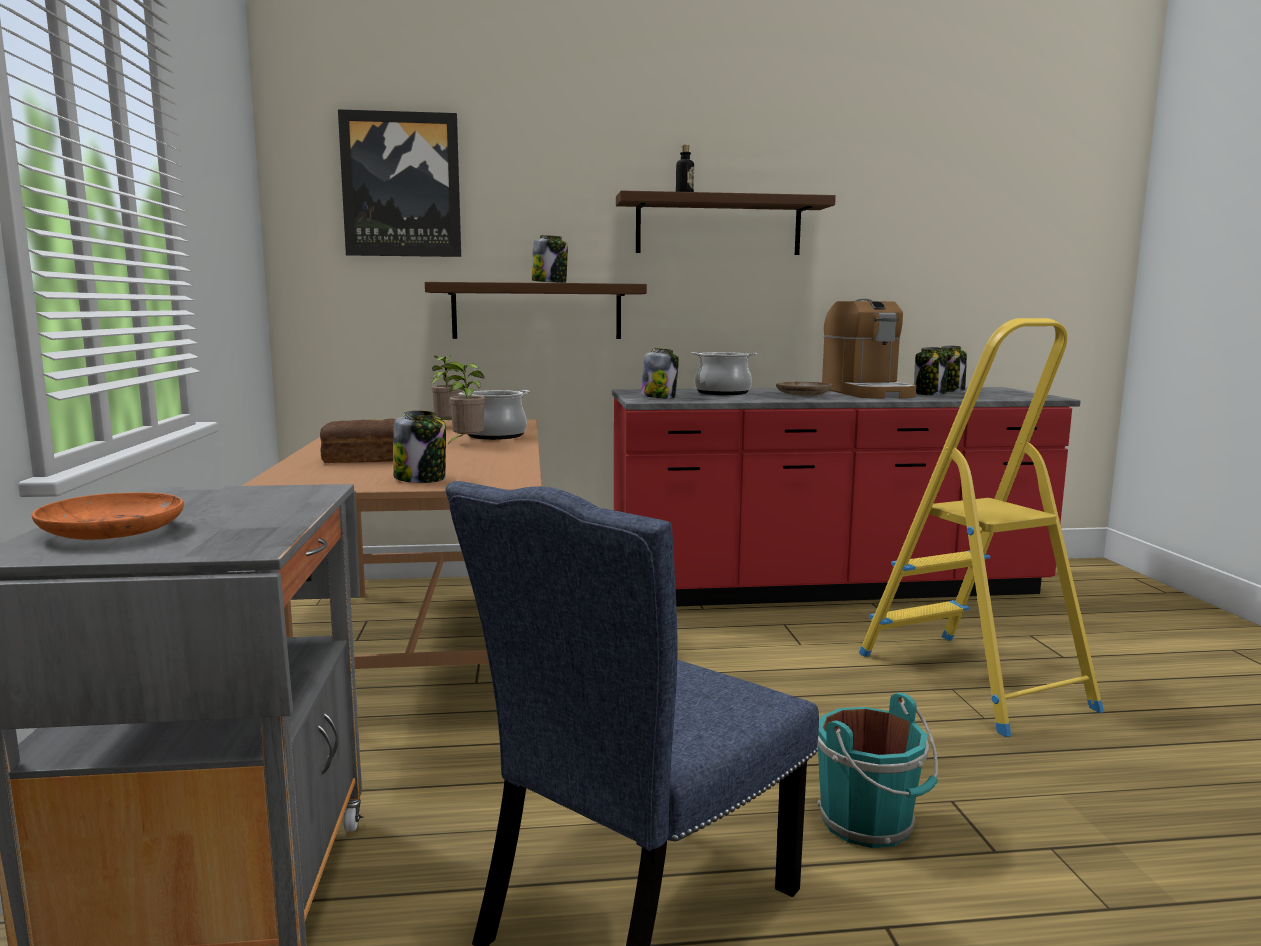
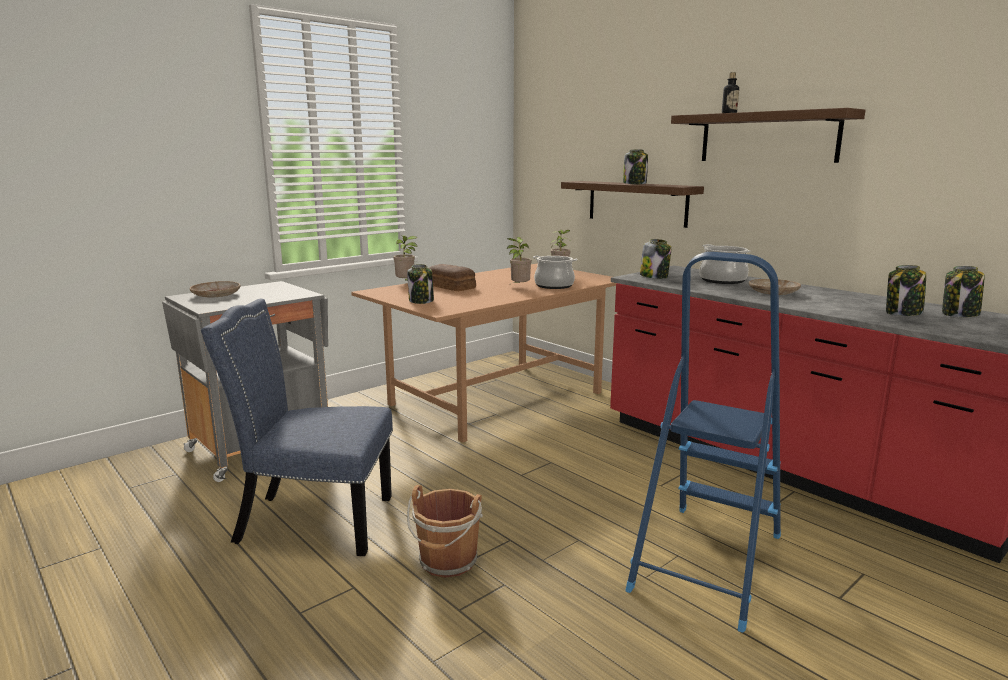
camera: 55 degrees right, 5 degrees up
orange plate [32,492,184,540] -> beige plate [190,281,240,297]
picture [338,109,461,257] -> none
turquoise bucket [817,693,938,848] -> brown bucket [407,485,483,578]
coffee machine [822,299,916,399] -> none
yellow step ladder [859,318,1104,737] -> blue step ladder [625,252,781,633]
none -> potted plant [393,235,417,281]

